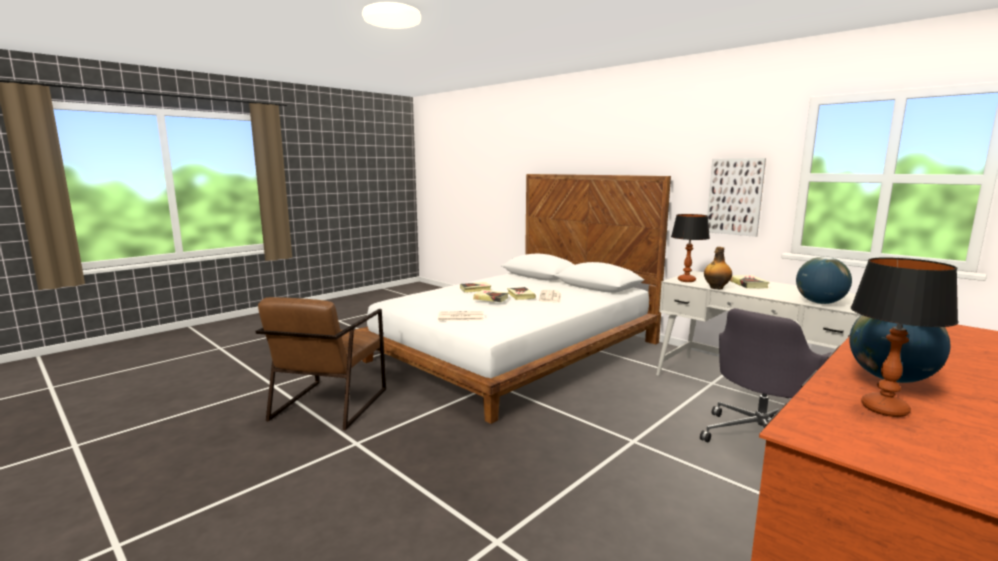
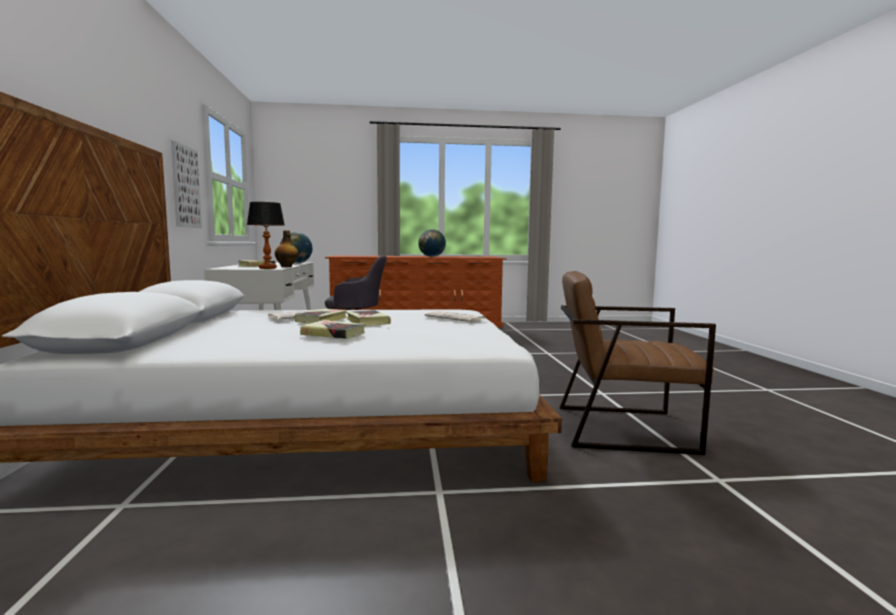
camera: 140 degrees left, 5 degrees down
brown armchair [256,297,386,430] -> brown armchair turned 135 degrees counterclockwise [559,271,716,455]
table lamp [851,257,958,417] -> none

